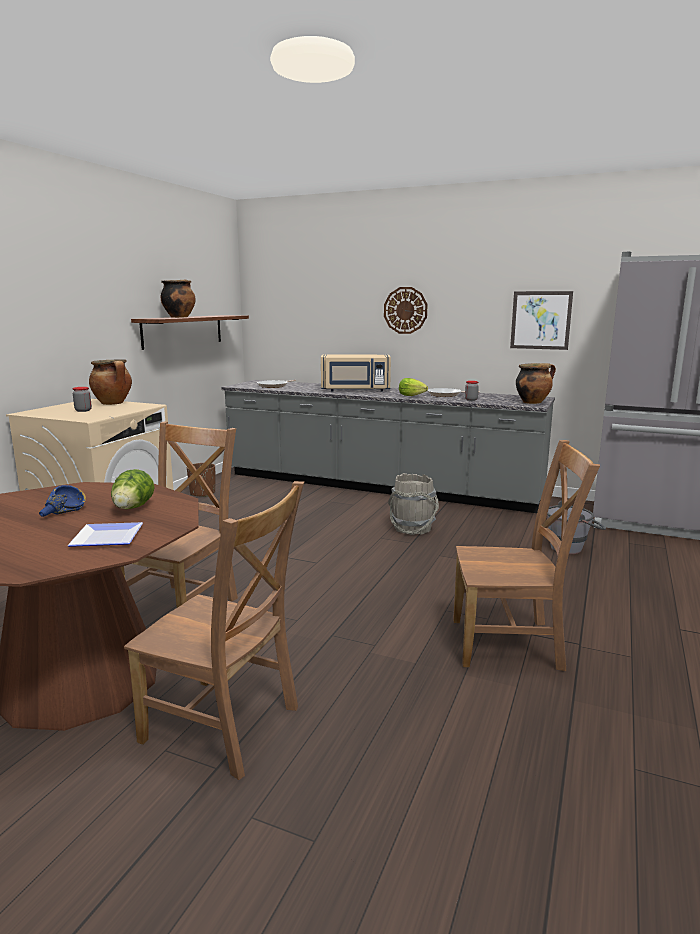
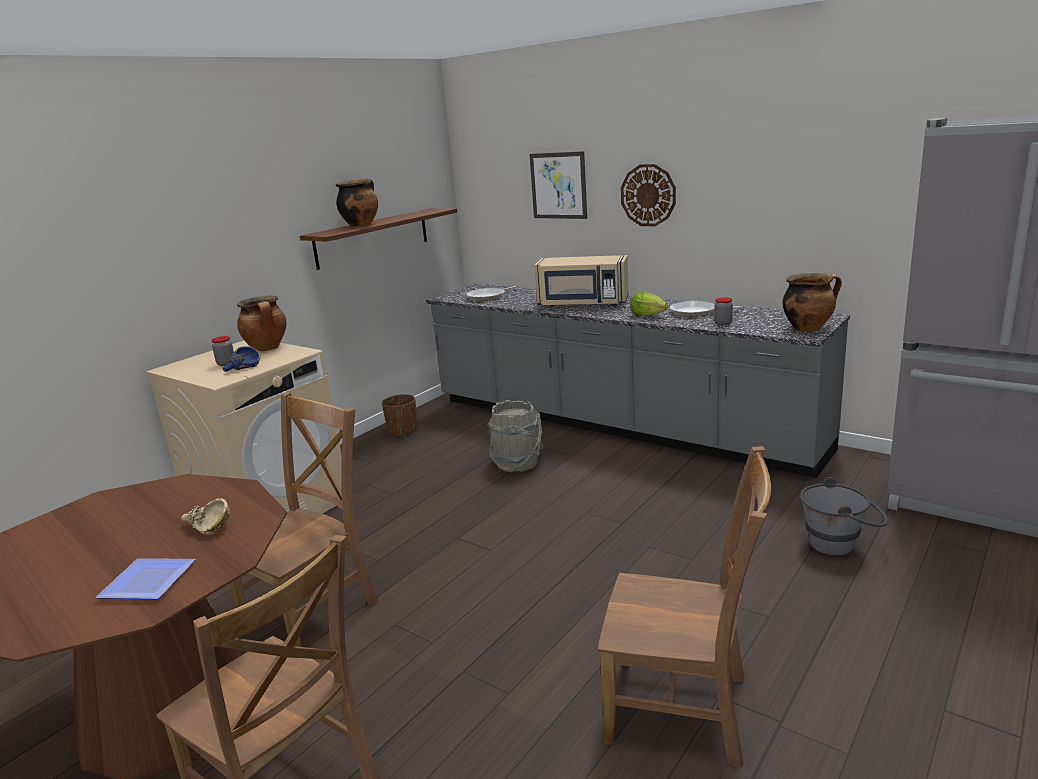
camera: 15 degrees right, 5 degrees up
blue bowl [39,485,86,517] -> blue bowl moved to [223,346,261,372]
lettuce [111,469,155,509] -> beige bowl [181,498,230,535]
grey bucket [388,473,439,535] -> grey bucket moved to [487,400,543,472]
picture [510,291,573,350] -> picture moved to [529,151,587,219]

